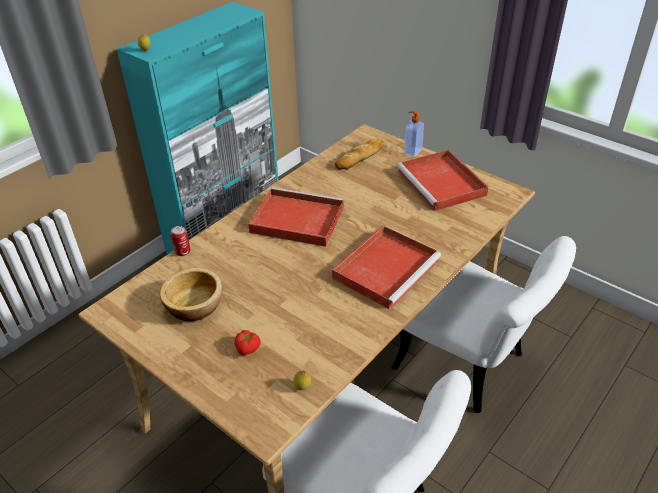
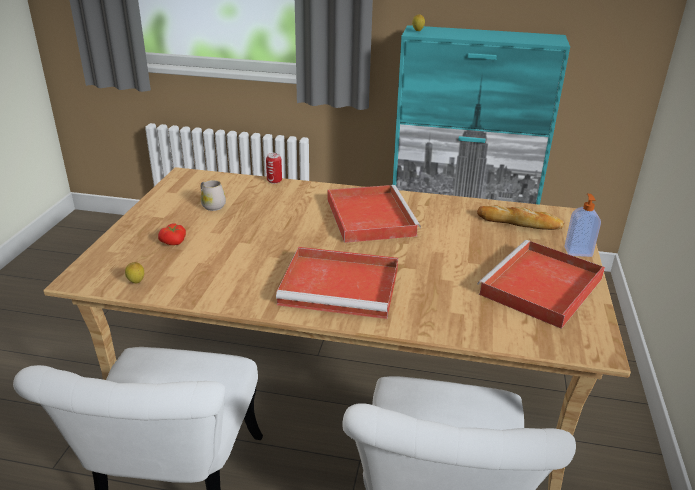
camera: 60 degrees right, 10 degrees down
bowl [160,268,222,321] -> white mug [201,180,226,211]

